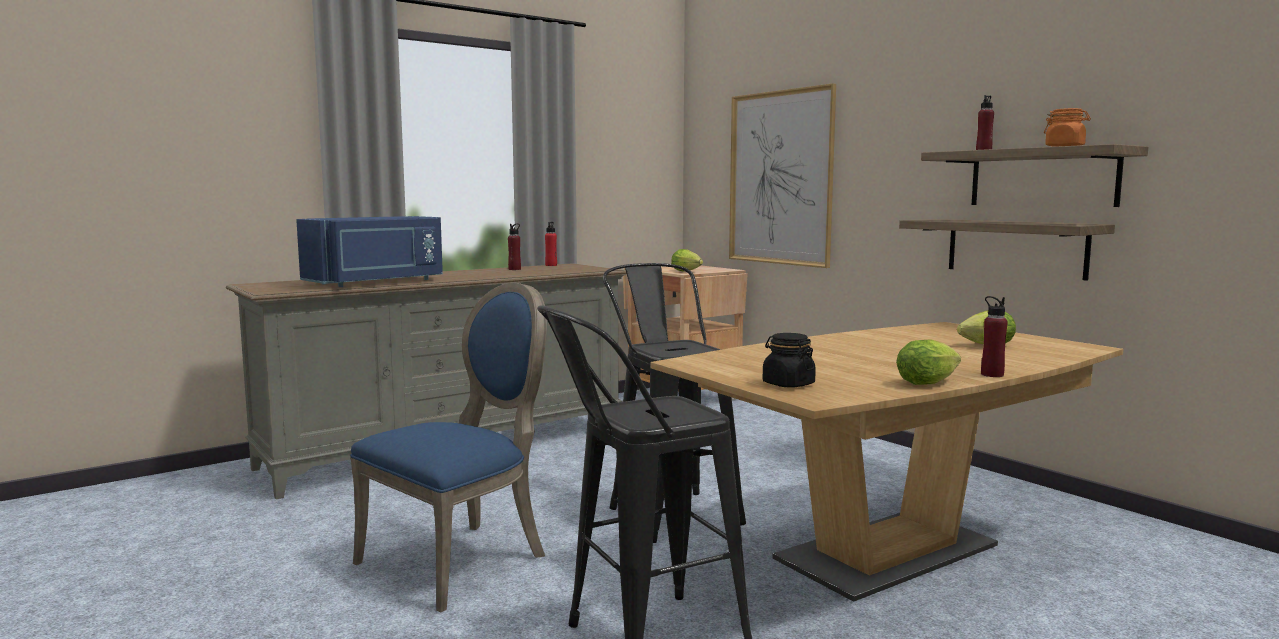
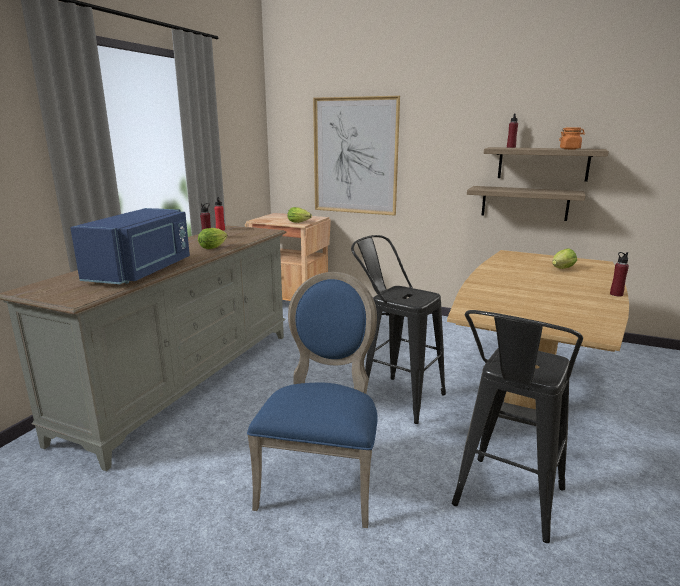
camera: 30 degrees left, 10 degrees up
black jar [763,333,816,388] -> none
lettuce [896,339,961,385] -> lettuce moved to [198,228,228,249]

